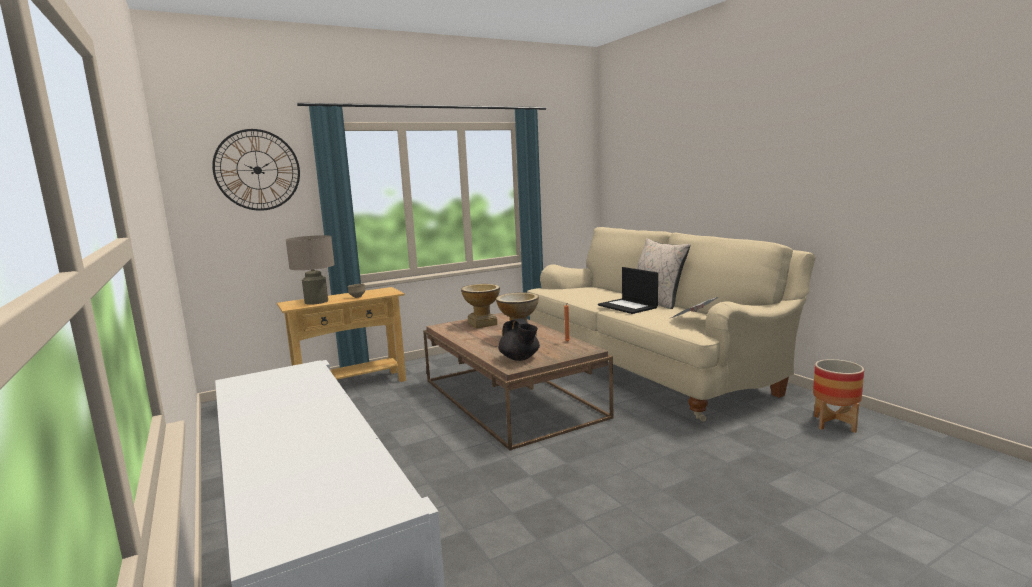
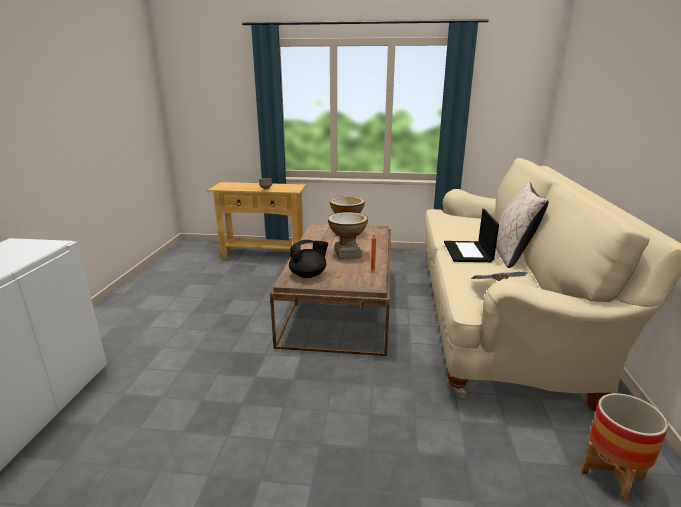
camera: 35 degrees right, 10 degrees up
wall clock [212,129,300,211] -> none
beige table lamp [286,235,335,305] -> none
black teapot [498,319,540,361] -> black teapot turned 120 degrees counterclockwise [289,240,328,278]

